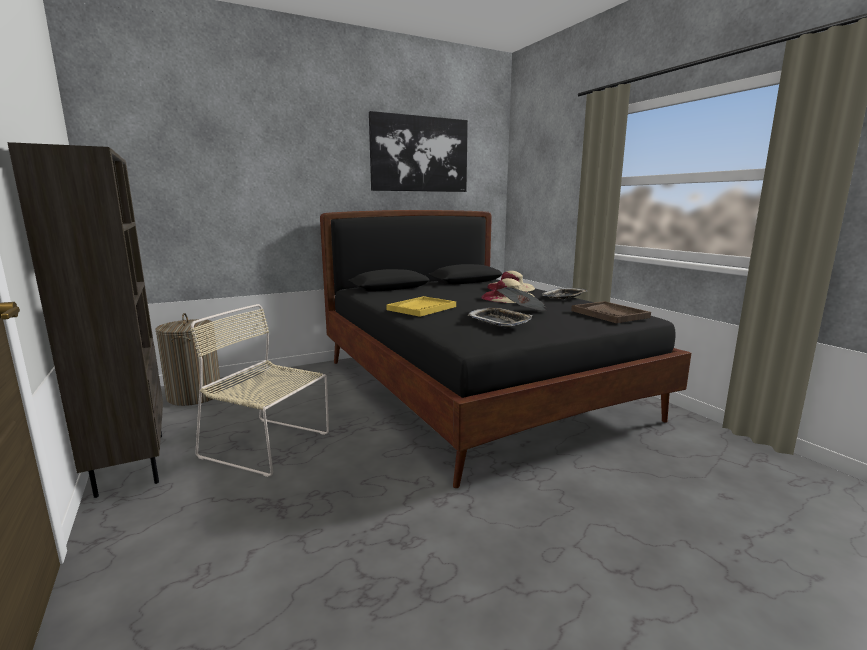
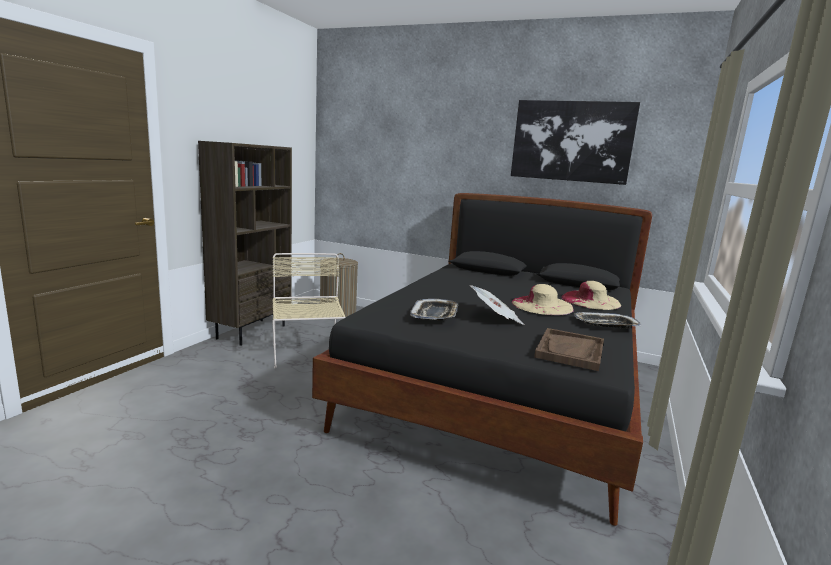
camera: 50 degrees right, 0 degrees up
yellow tray [386,296,456,317] -> none

